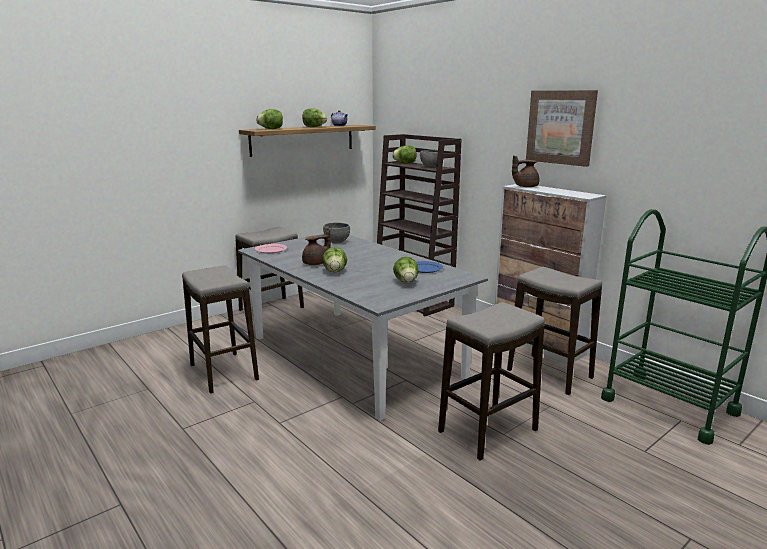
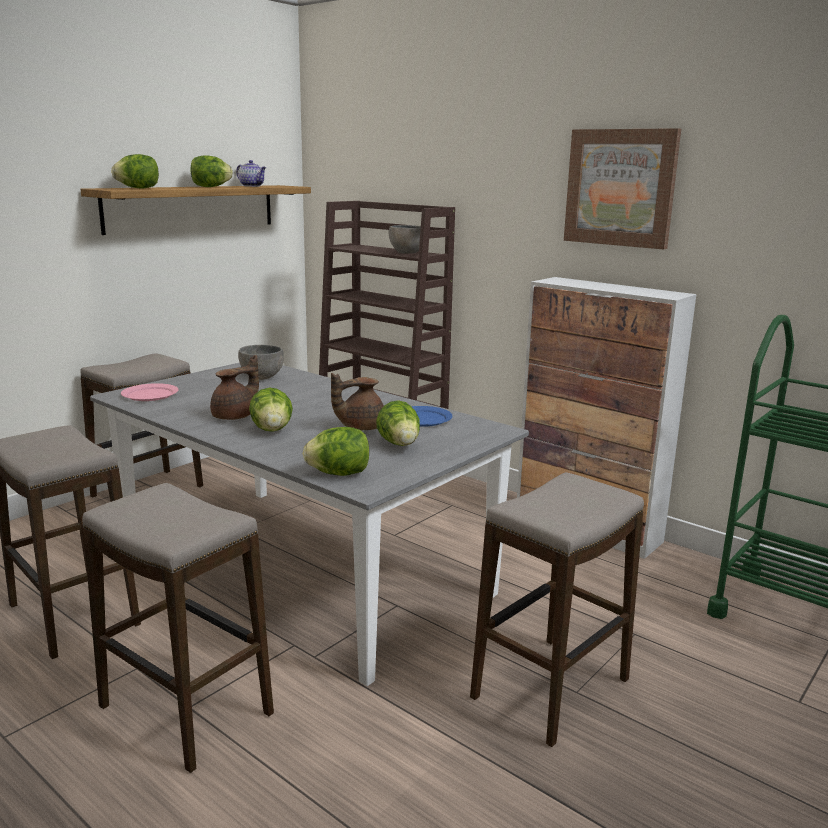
camera: 10 degrees left, 0 degrees up
lettuce [392,145,417,164] -> lettuce moved to [303,427,369,476]
stool [507,267,602,395] -> stool moved to [82,483,274,773]
brown teapot [512,155,539,187] -> brown teapot moved to [331,373,384,430]

